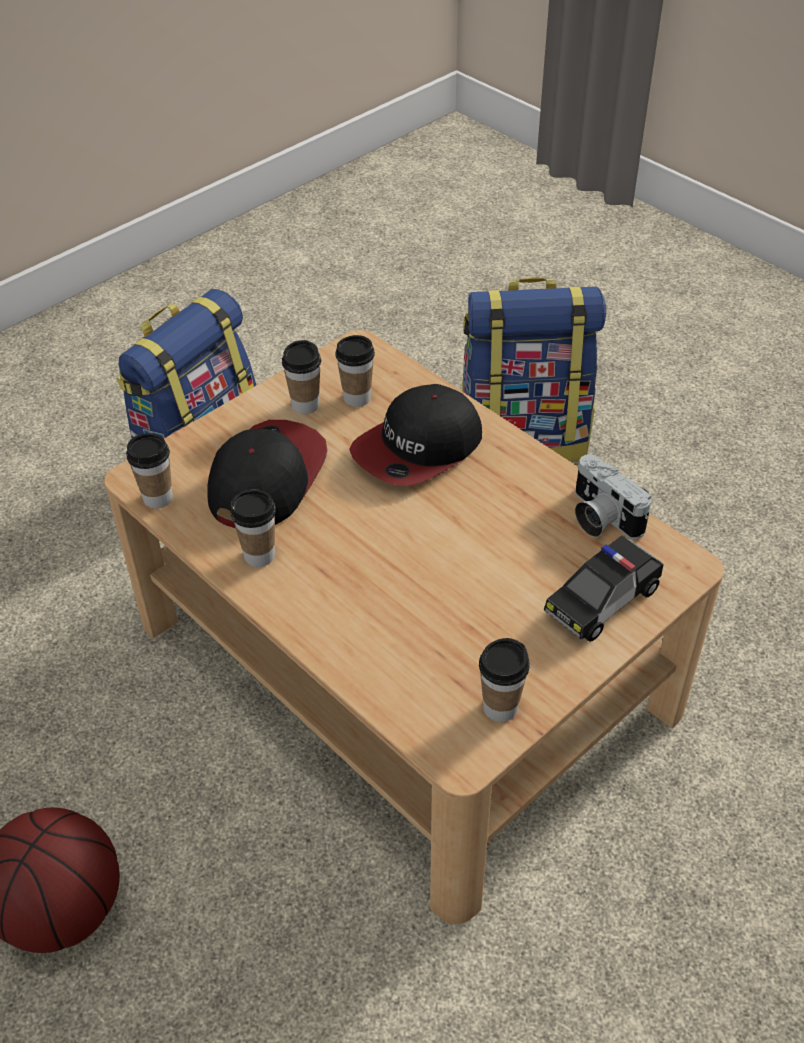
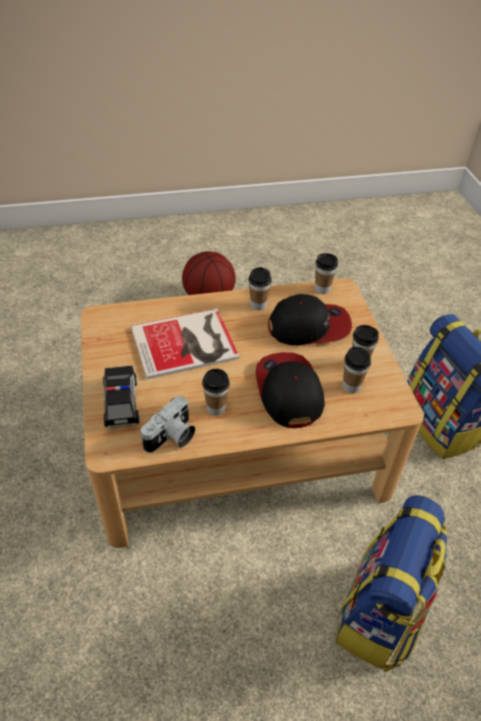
camera: 120 degrees right, 0 degrees up
cap [207,420,327,528] -> cap turned 60 degrees counterclockwise [268,294,352,345]
cup [479,638,530,722] -> cup moved to [202,369,230,416]
camera [575,454,652,539] -> camera turned 135 degrees clockwise [141,396,195,453]
none -> book [131,309,239,379]

